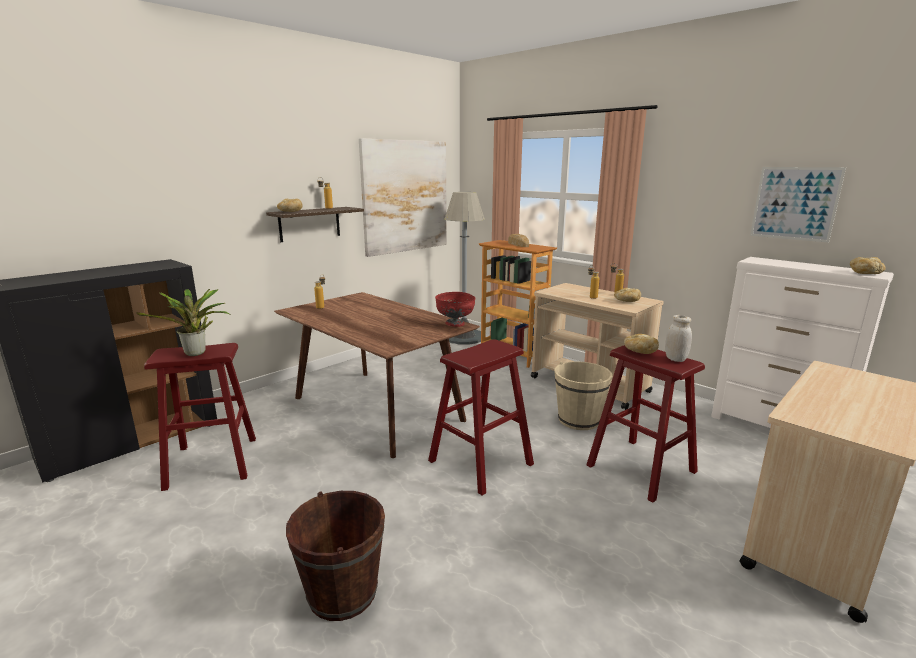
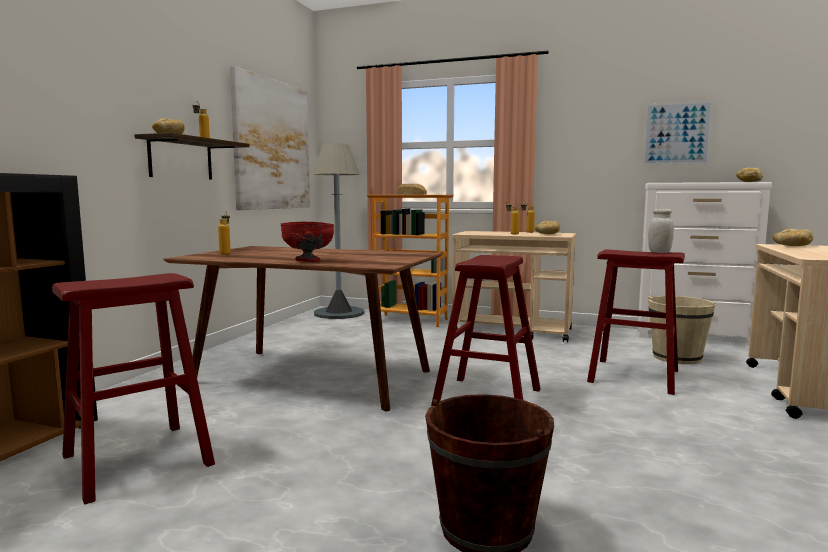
camera: 25 degrees left, 10 degrees down
potted plant [136,289,231,356] -> none
red bowl [435,292,475,327] -> red bowl moved to [280,222,334,262]
beige bucket [554,361,612,430] -> beige bucket moved to [648,296,716,364]
bread [624,334,659,354] -> bread moved to [773,229,813,246]

